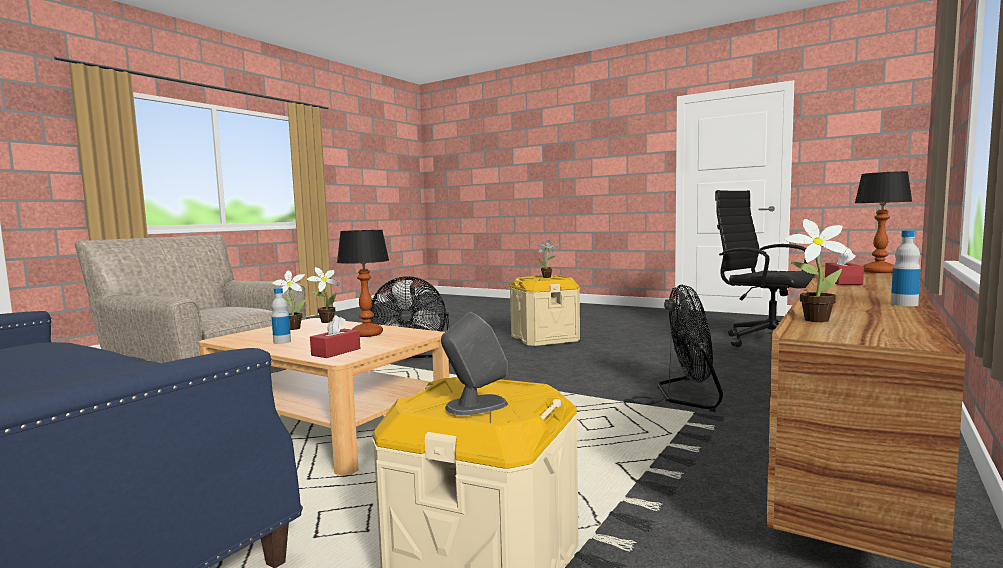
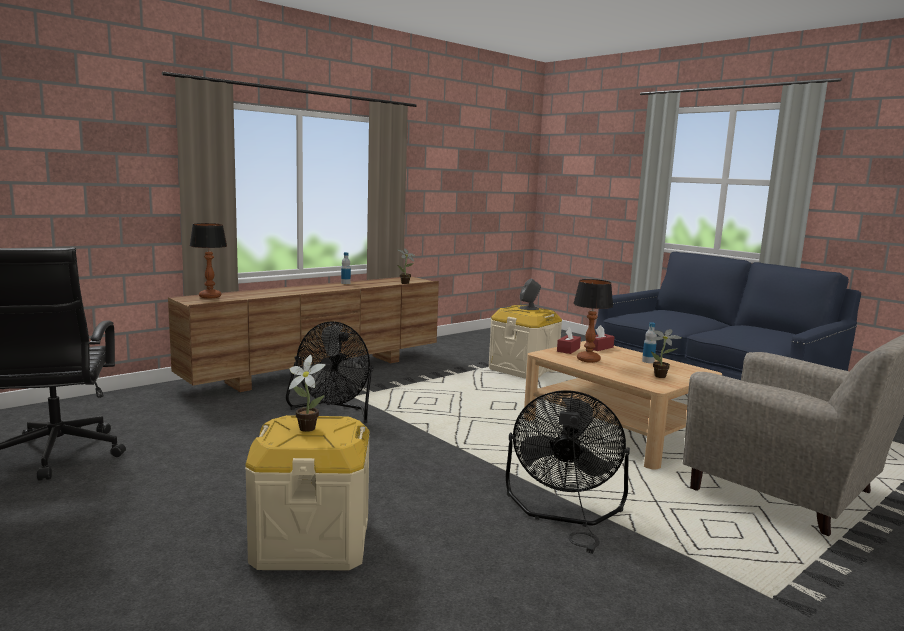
camera: 165 degrees left, 5 degrees up
potted plant [306,267,340,323] -> none
black fan [622,284,723,412] -> black fan turned 90 degrees counterclockwise [286,321,374,423]
red tissue box [825,247,864,285] -> red tissue box moved to [557,327,581,354]

